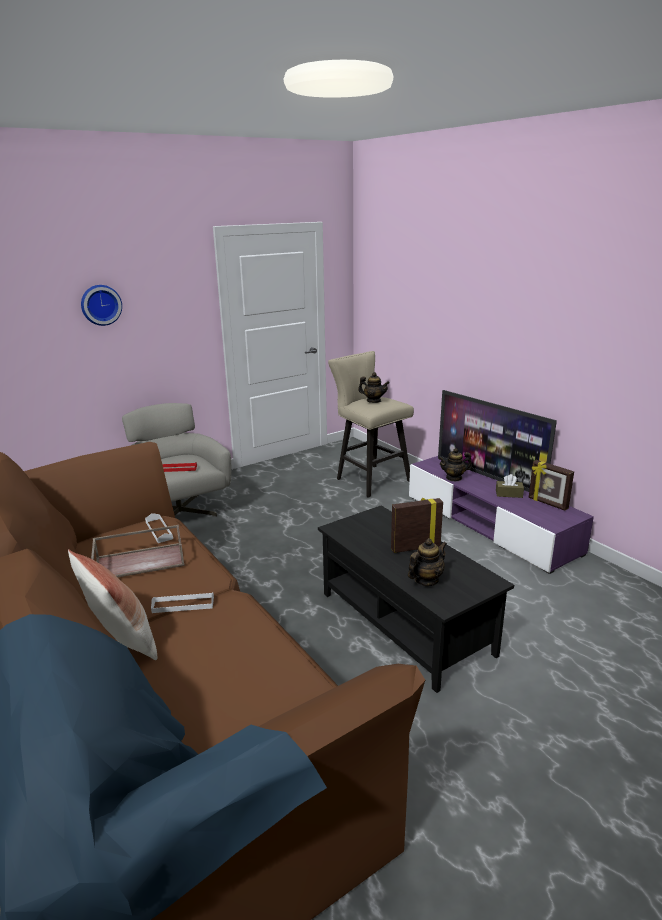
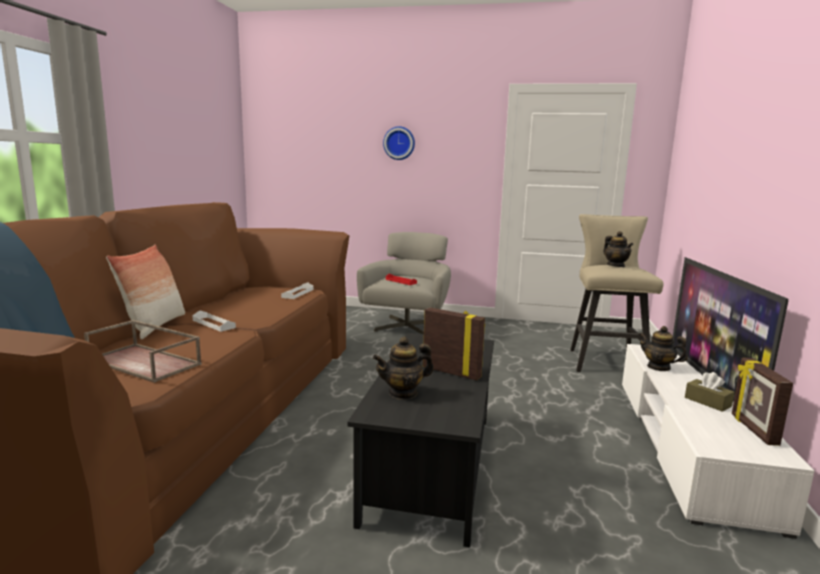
camera: 45 degrees right, 10 degrees down
brown tray [91,525,185,578] -> brown tray moved to [84,320,202,383]
teapot [408,538,447,586] -> teapot turned 150 degrees clockwise [373,337,434,399]
purple tv stand [409,456,594,574] -> white tv stand [622,344,814,539]

